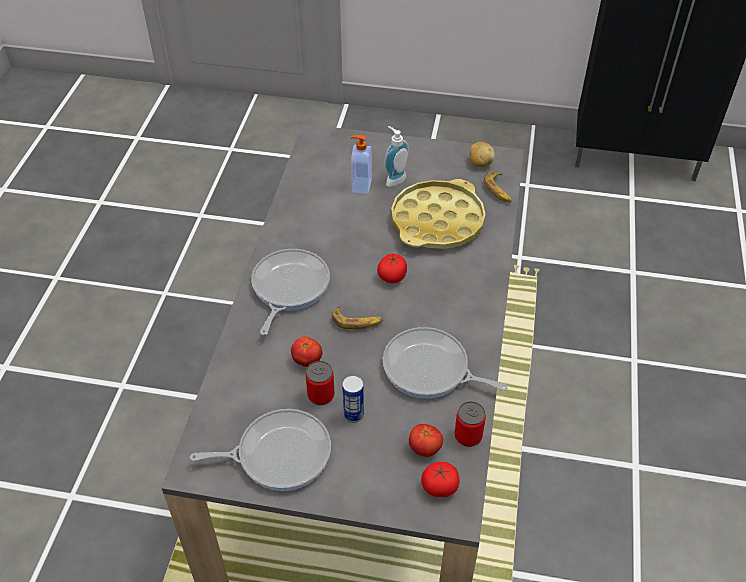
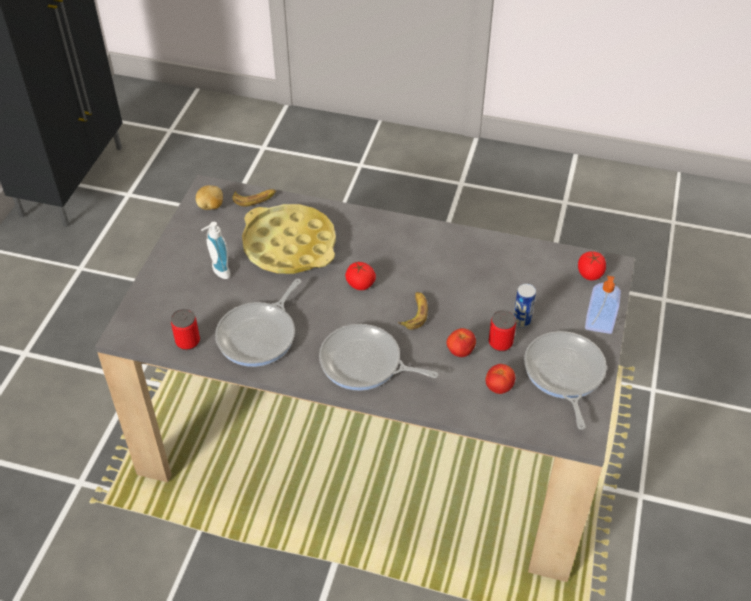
camera: 85 degrees left, 0 degrees up
soap dispenser [351,135,372,194] -> soap dispenser moved to [585,276,621,334]
frying pan [383,327,508,398] -> frying pan moved to [215,279,301,367]
tomato [409,424,443,457] -> tomato moved to [486,364,516,394]
can [455,401,486,447] -> can moved to [171,309,200,350]

